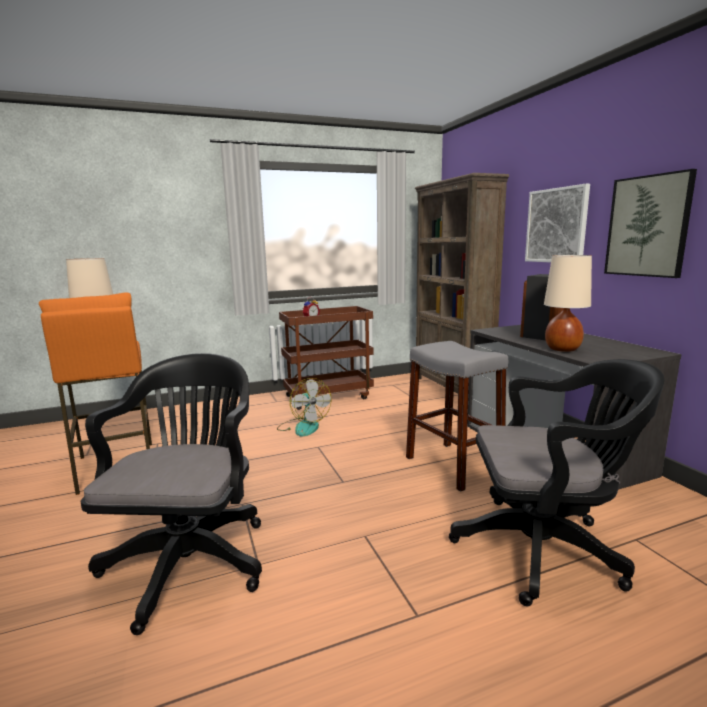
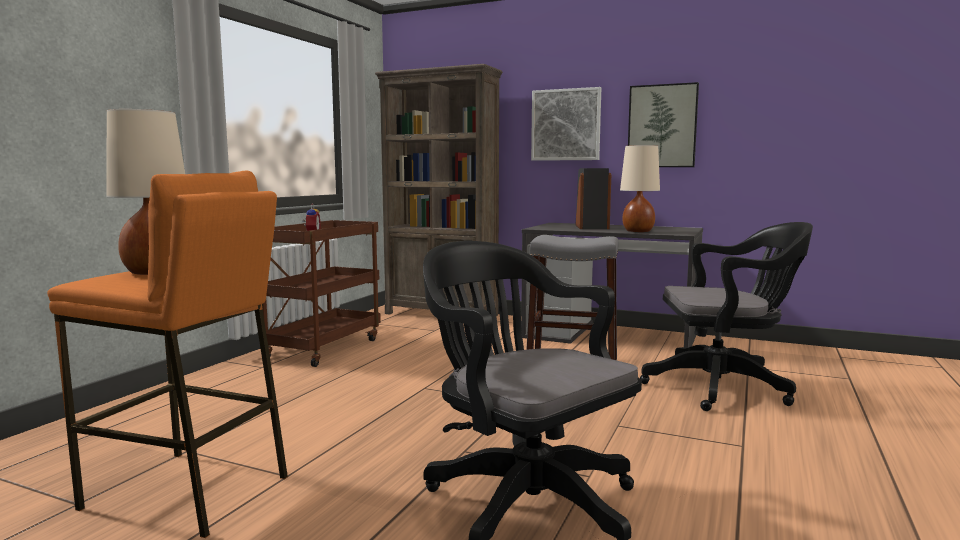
camera: 45 degrees left, 5 degrees down
fan [277,378,332,436] -> none
black office chair [449,359,664,606] -> black office chair turned 45 degrees clockwise [640,222,813,411]

